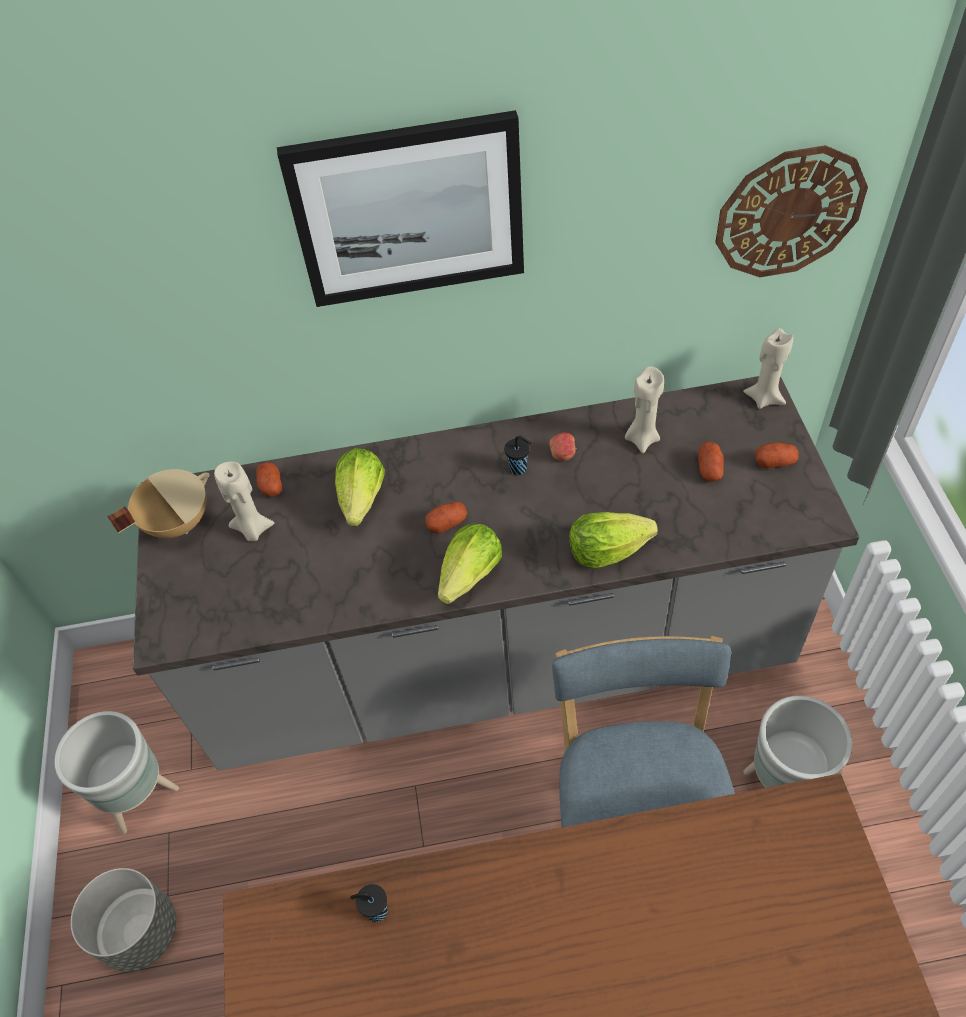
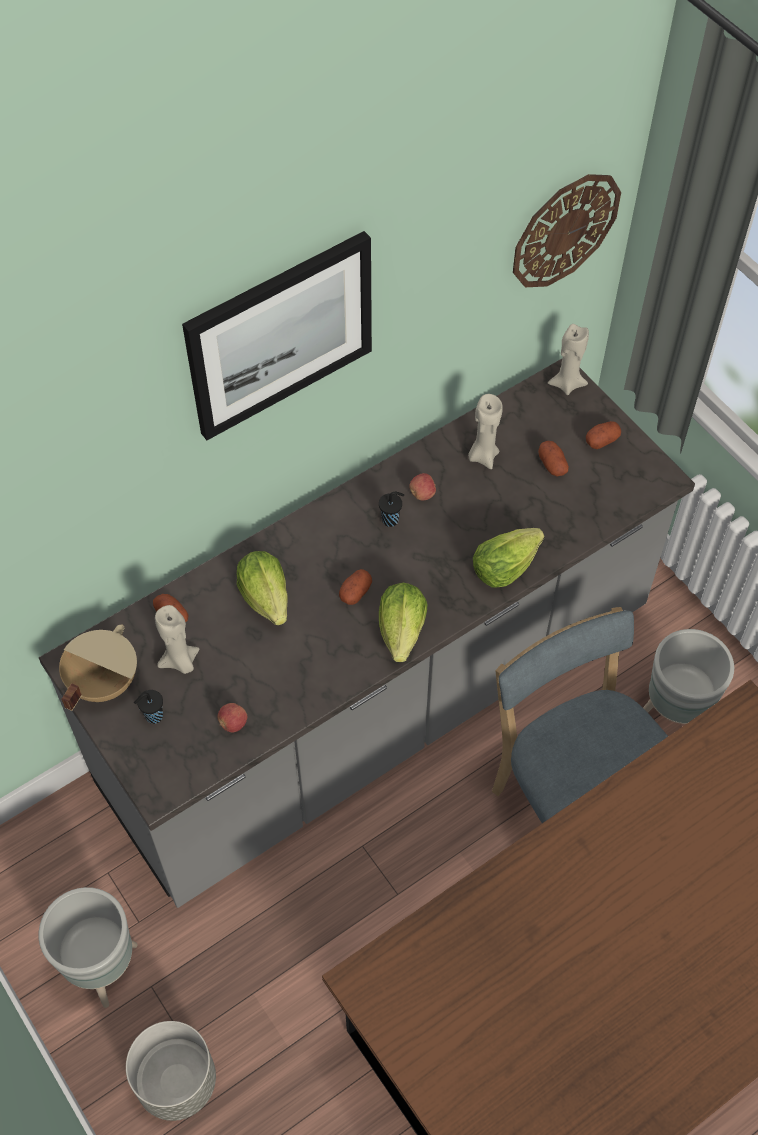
camera: 30 degrees left, 5 degrees up
black cup [351,884,387,922] -> black cup moved to [134,690,163,724]
none -> apple [218,703,247,732]

